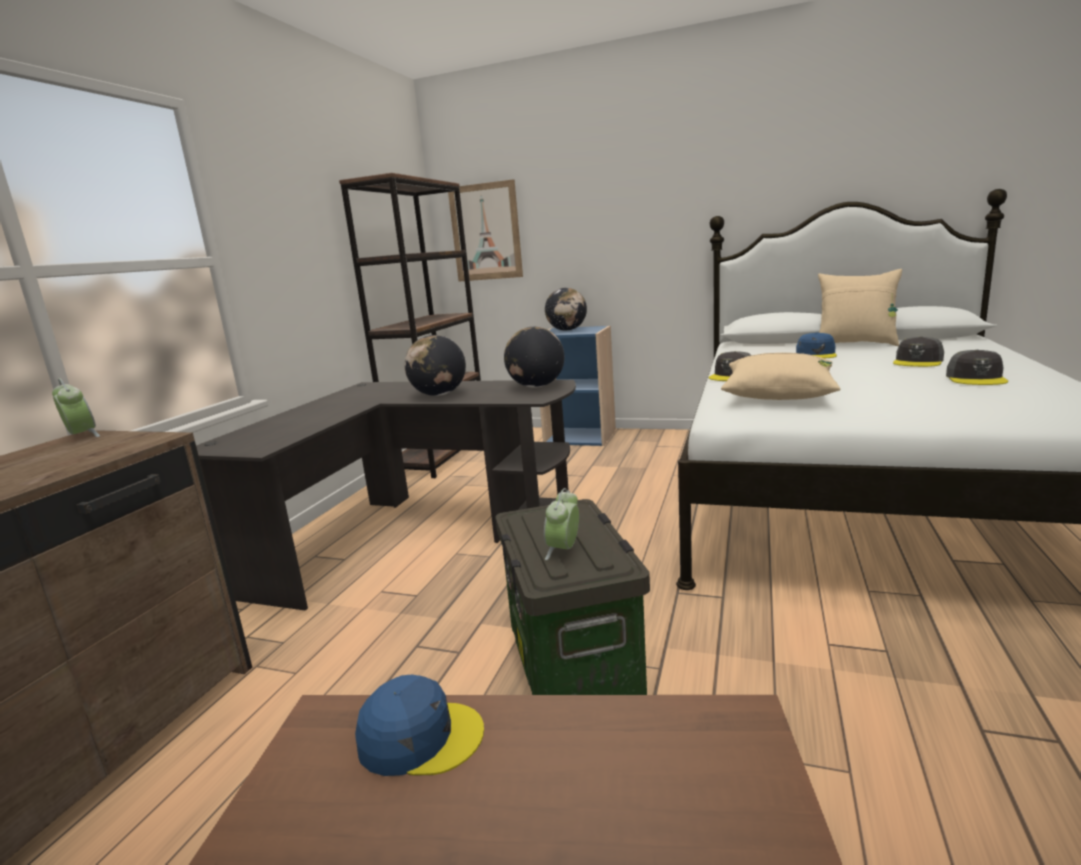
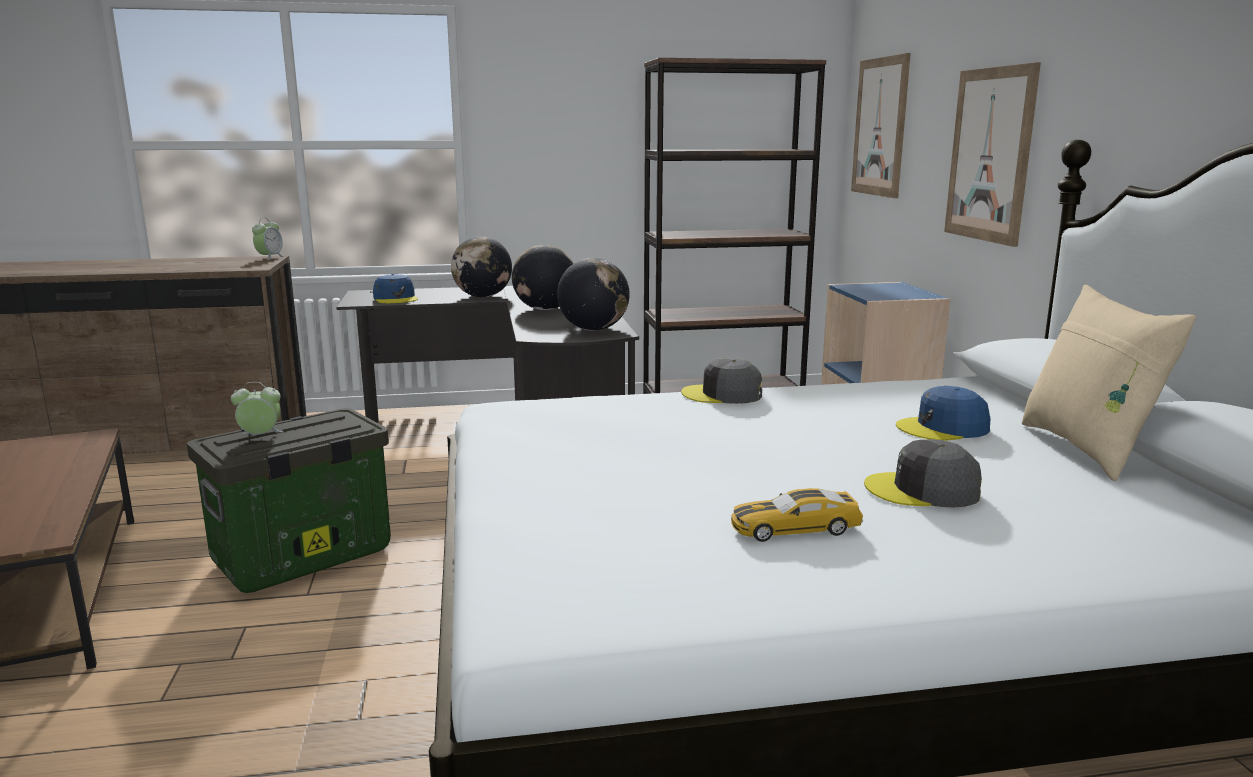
camera: 60 degrees right, 0 degrees up
blue cap [355,675,484,776] -> blue cap moved to [373,274,418,303]
globe [545,288,587,331] -> globe moved to [451,236,512,297]
beige pillow [721,353,840,400] -> none
grey cap [946,350,1008,385] -> toy car [731,488,863,542]
none -> picture [944,62,1041,247]

